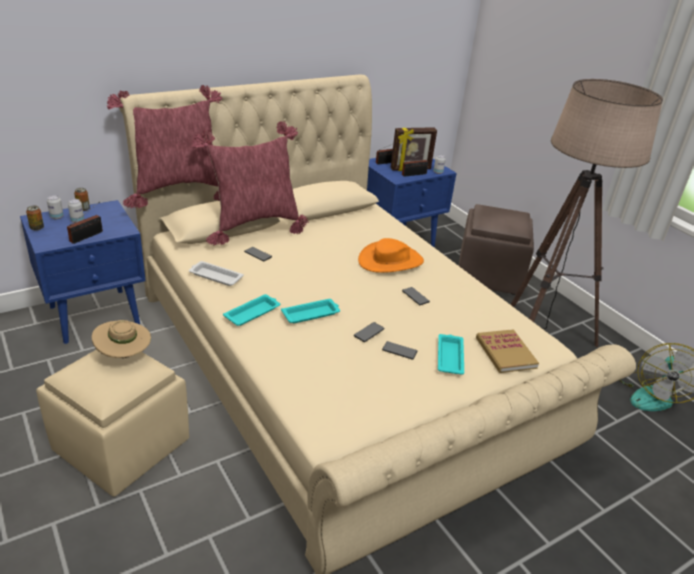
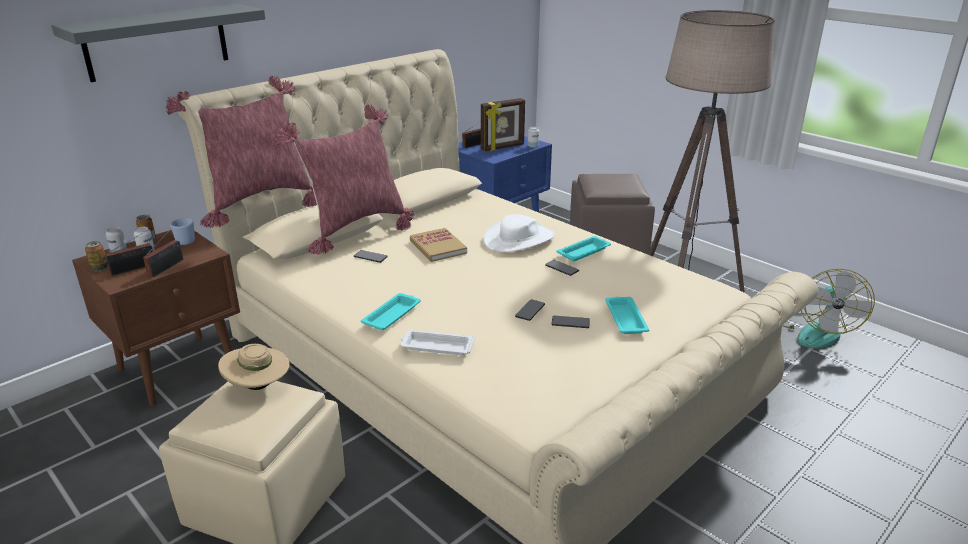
camera: 10 degrees left, 5 degrees down
blue nightstand [20,200,146,344] -> brown nightstand [72,230,240,406]
white tray [189,261,244,286] -> white tray moved to [401,330,475,355]
turquoise tray [281,299,340,323] -> turquoise tray moved to [556,236,611,261]
orange hat [358,238,424,273] -> white hat [483,214,555,252]
radio [402,151,430,177] -> radio moved to [105,228,153,276]
book [476,329,539,373] -> book moved to [410,228,467,262]
none -> grey shelf [51,4,265,82]
none -> blue mug [170,218,195,245]

